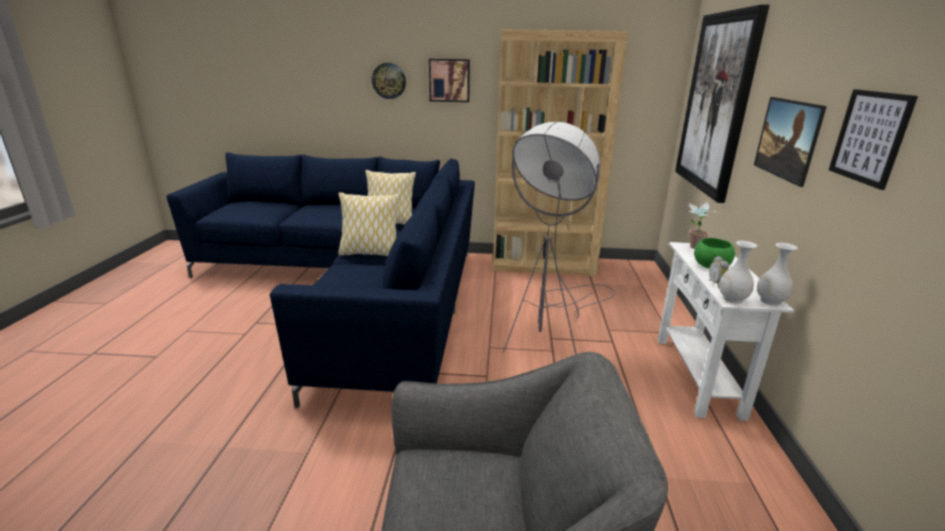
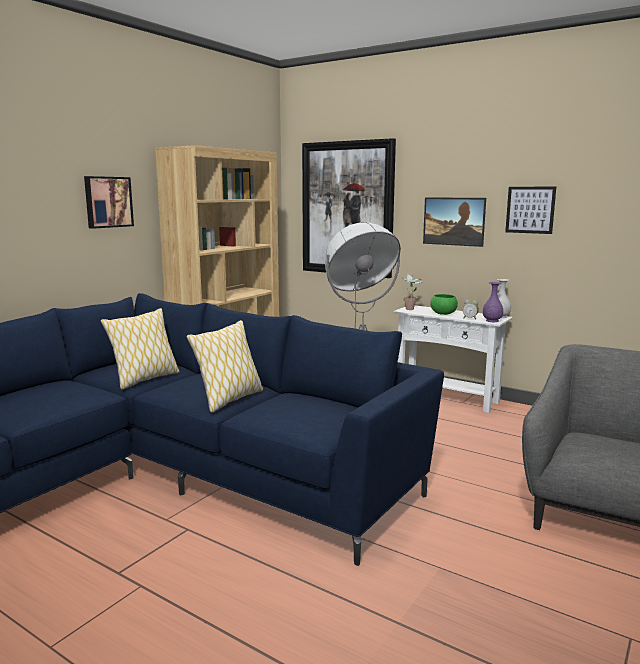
camera: 60 degrees left, 10 degrees down
wall clock [372,63,406,99] -> none
white vase [719,241,758,303] -> purple vase [483,282,503,322]

